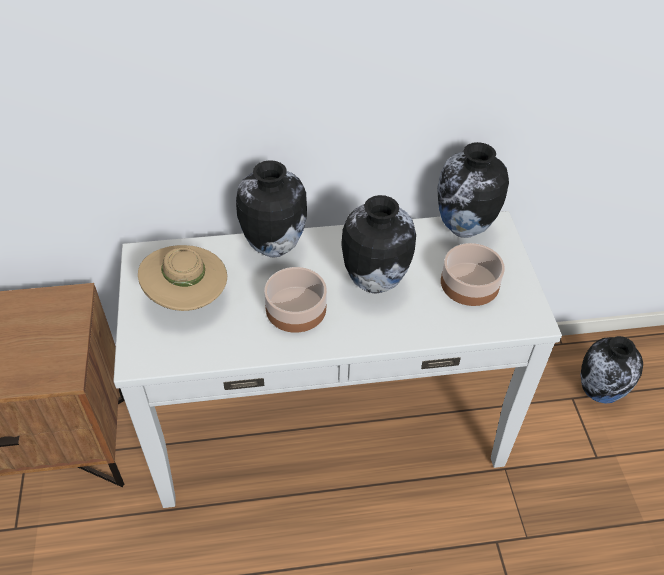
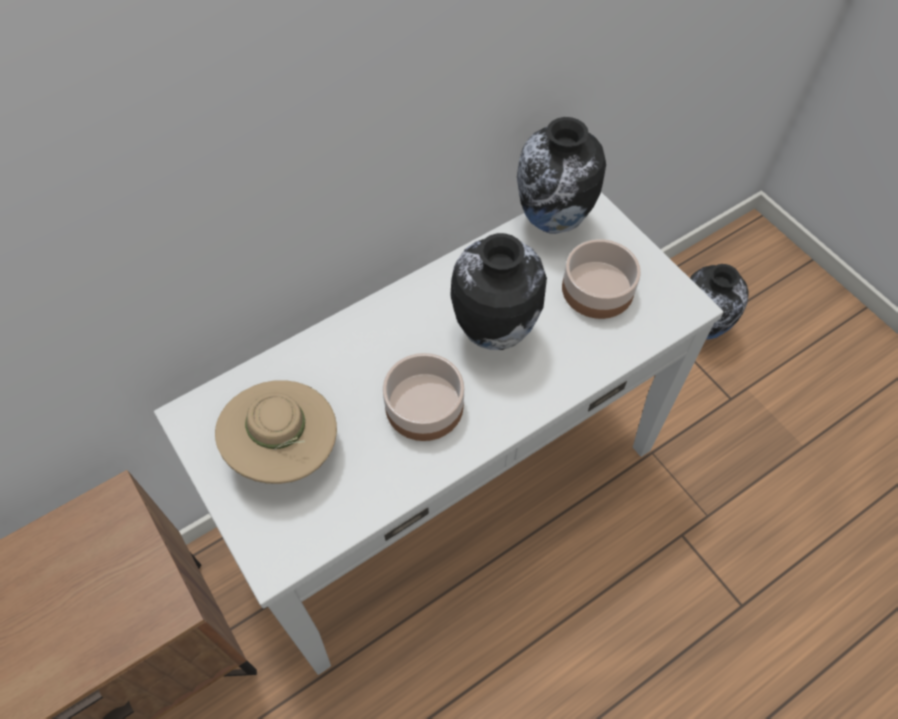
camera: 25 degrees left, 10 degrees up
vase [236,160,307,258] -> none

